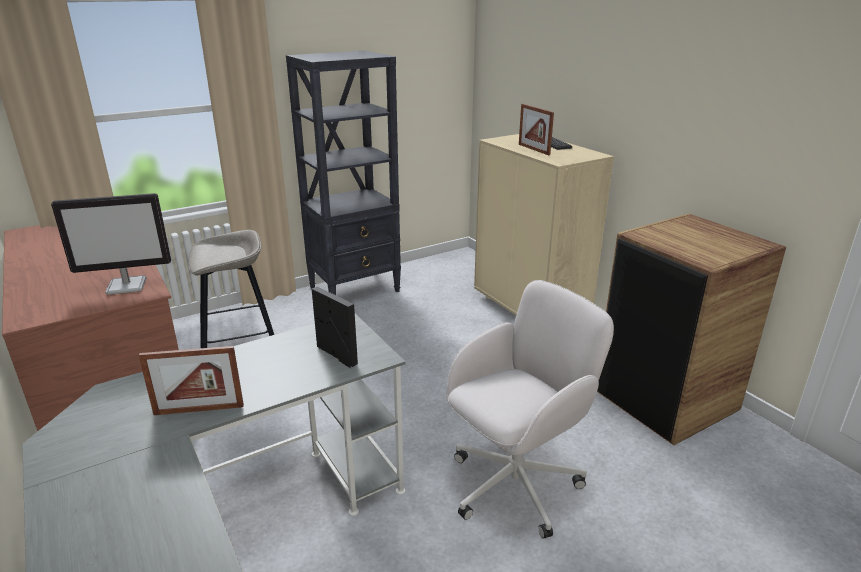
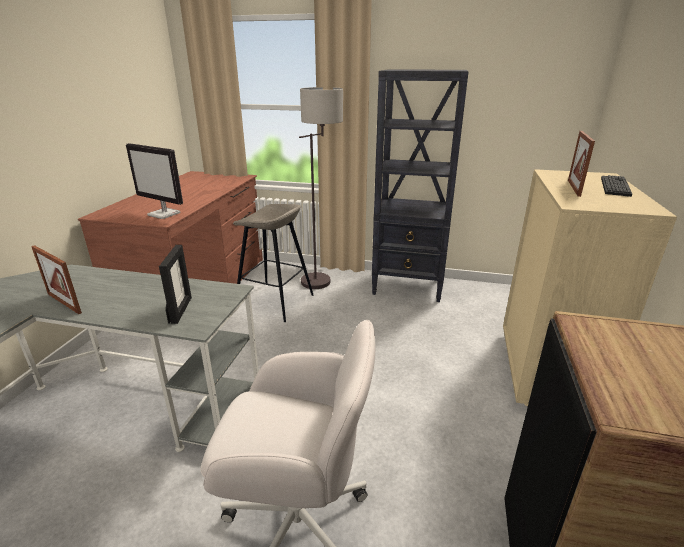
camera: 45 degrees right, 0 degrees up
none -> grey floor lamp [299,87,343,289]

